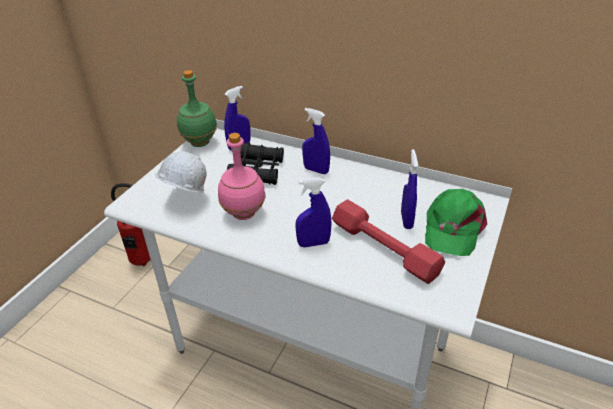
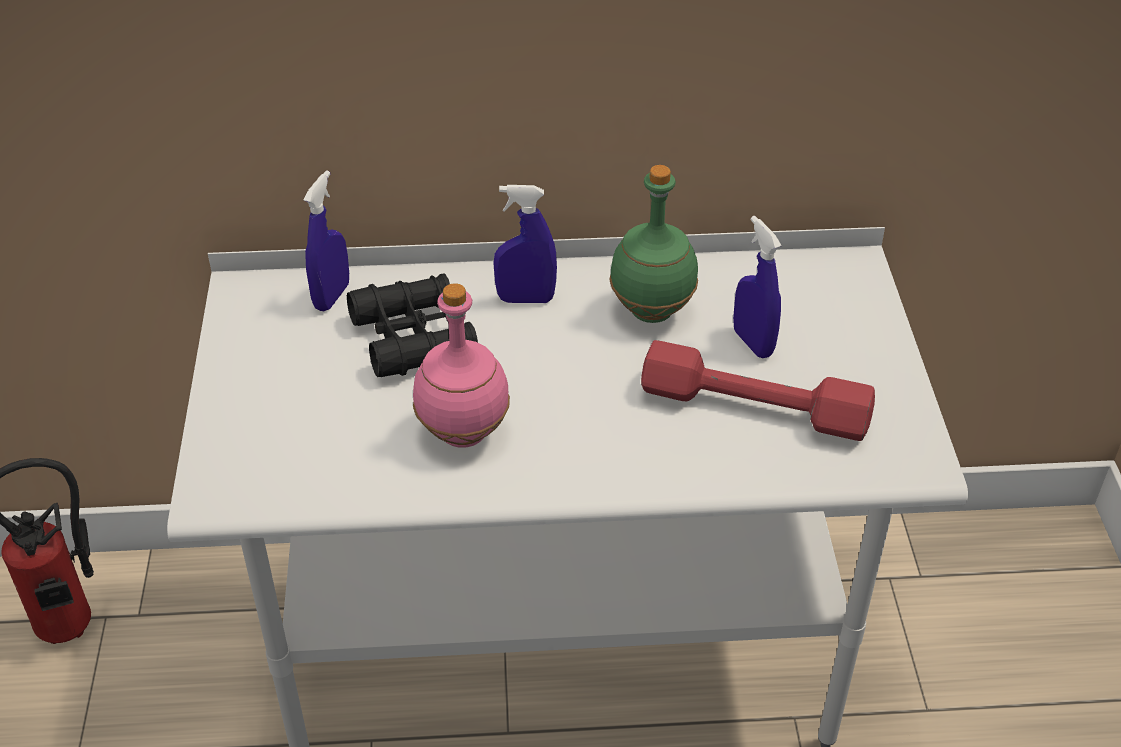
camera: 30 degrees left, 5 degrees up
white hard hat [155,151,206,192] -> none
green bottle [177,70,217,147] -> green bottle moved to [609,165,698,323]
blue spray bottle [295,177,332,247] -> none
green cap [425,189,487,256] -> none

